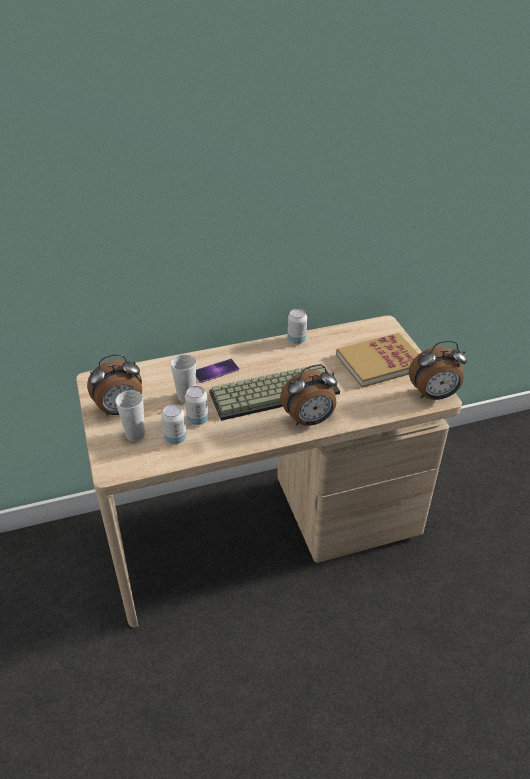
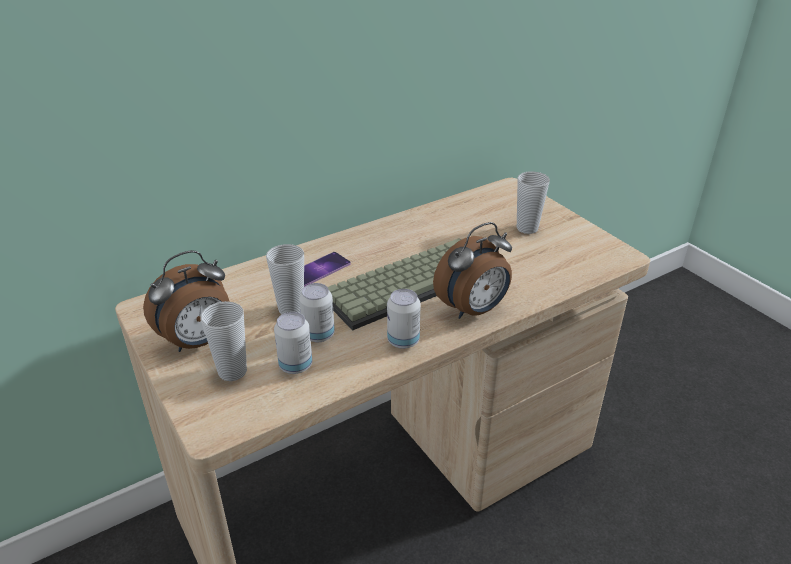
camera: 15 degrees left, 5 degrees down
can [287,309,307,344] -> can moved to [387,289,421,349]
book [336,333,419,388] -> cup [517,171,550,234]
alarm clock [409,341,467,400] -> none

